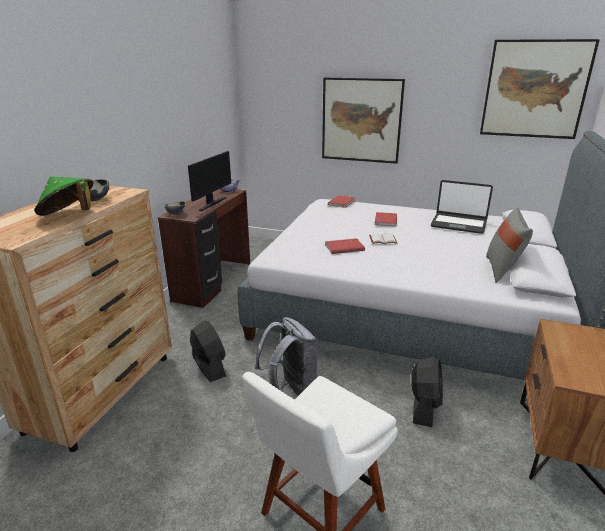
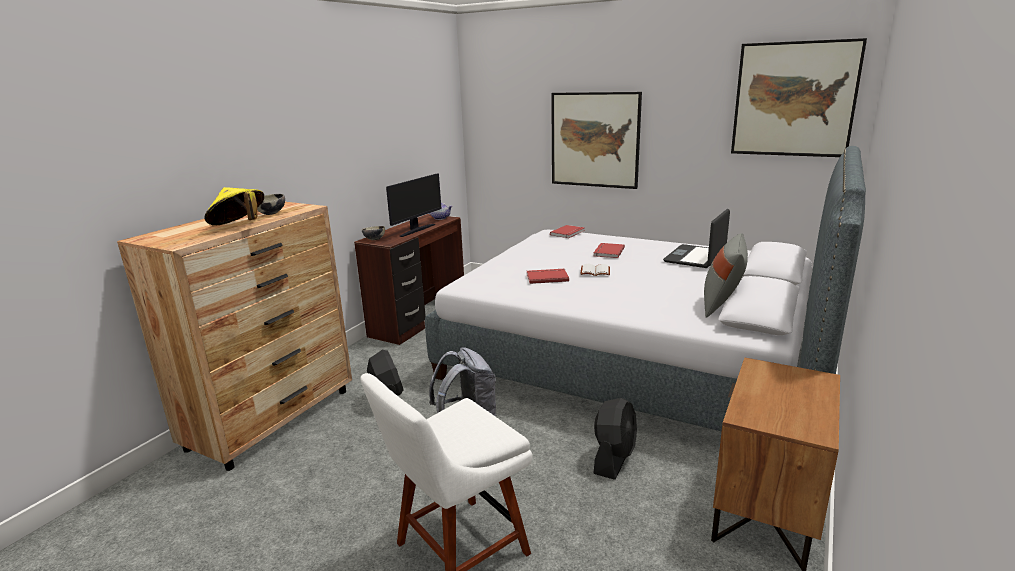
camera: 10 degrees right, 5 degrees down
green hat [34,176,93,216] -> yellow hat [204,187,264,226]
laptop [431,180,493,234] -> laptop turned 90 degrees clockwise [663,209,730,268]

